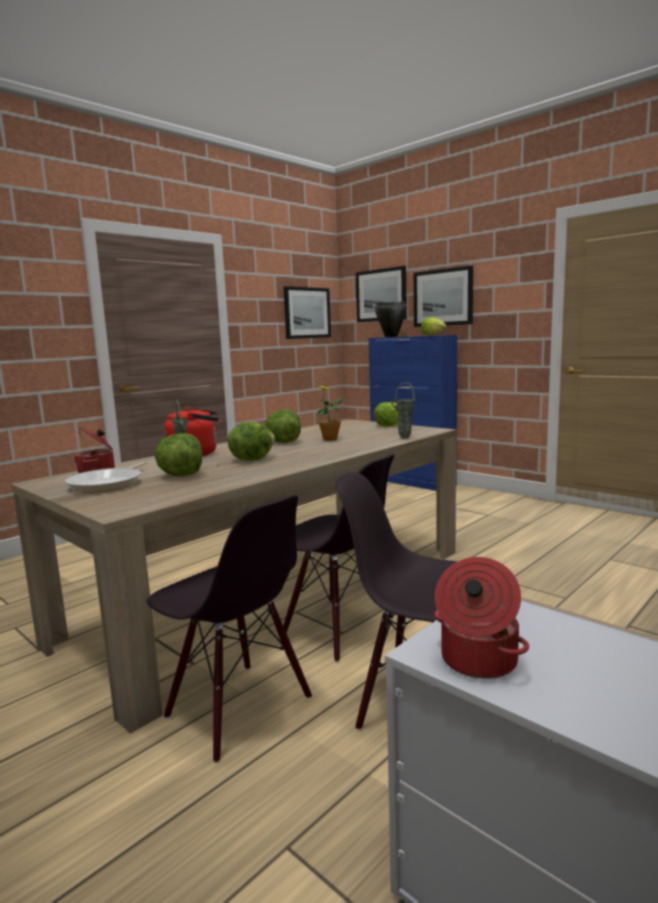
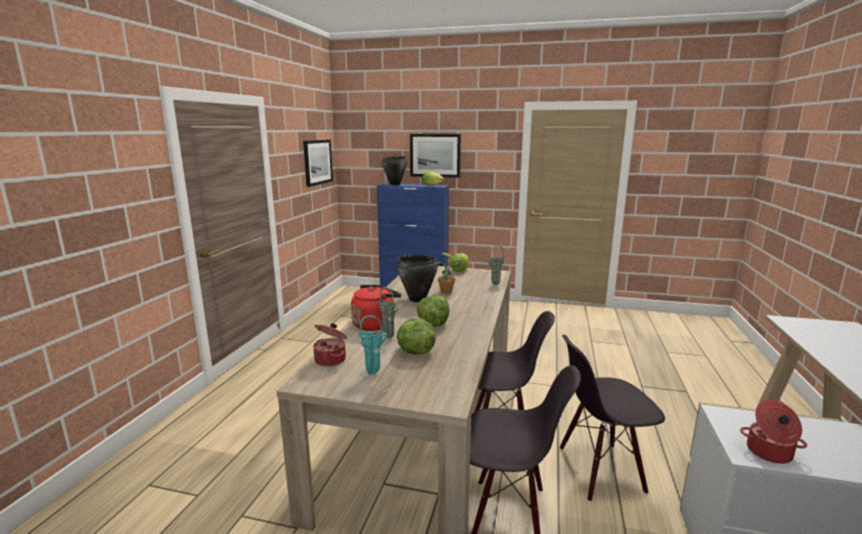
camera: 30 degrees left, 5 degrees up
frying pan [65,461,148,492] -> turquoise vase [359,315,388,374]
lettuce [265,409,301,443] -> black cooking pot [397,254,438,302]
picture [356,266,407,322] -> none

